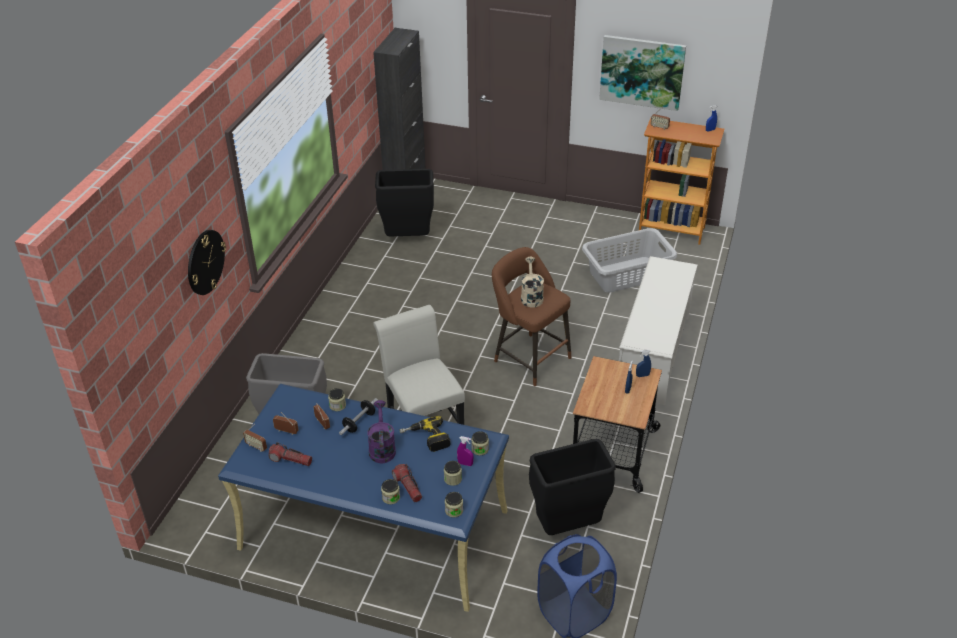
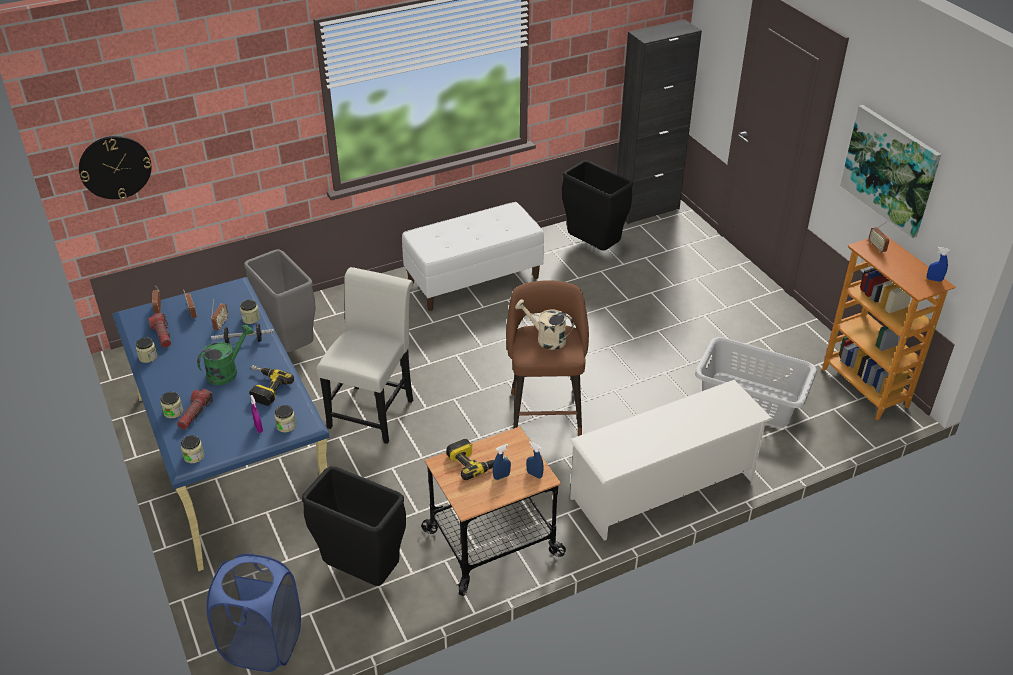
camera: 45 degrees right, 0 degrees up
wall clock [188,230,226,295] -> wall clock moved to [79,136,152,199]
purple watering can [367,400,396,463] -> green watering can [197,325,254,385]
jar [444,461,462,486] -> jar moved to [136,338,157,363]
beige watering can [521,257,544,308] -> beige watering can turned 105 degrees counterclockwise [515,299,574,350]
none -> white bench [402,202,544,311]
none -> power drill [446,439,508,480]

